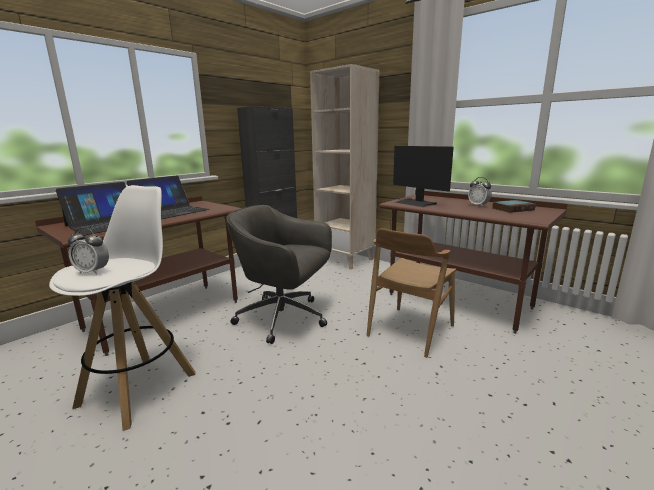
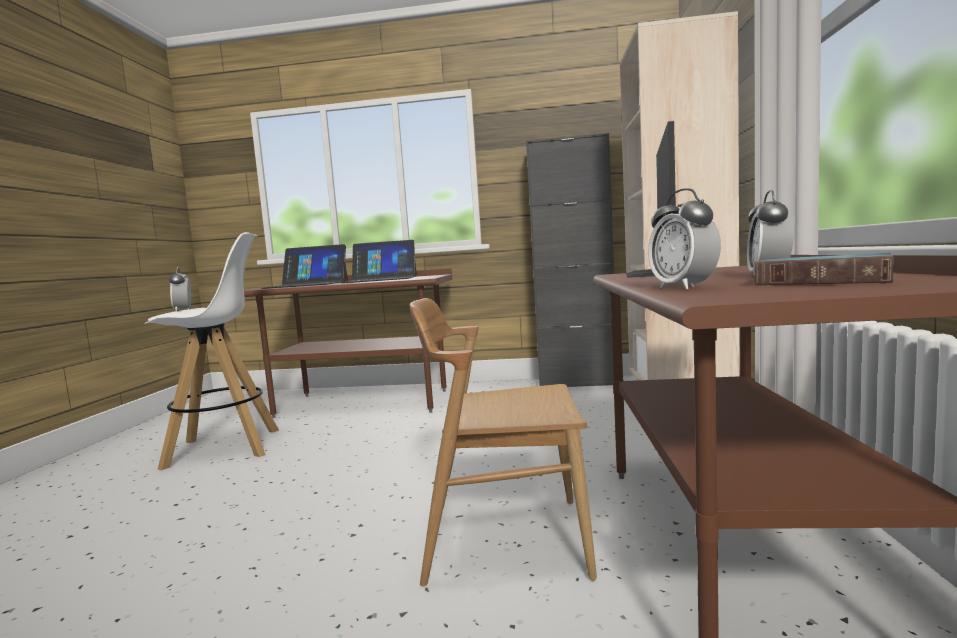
camera: 55 degrees right, 10 degrees down
grey office chair [226,205,332,344] -> none
none -> alarm clock [648,188,721,290]

